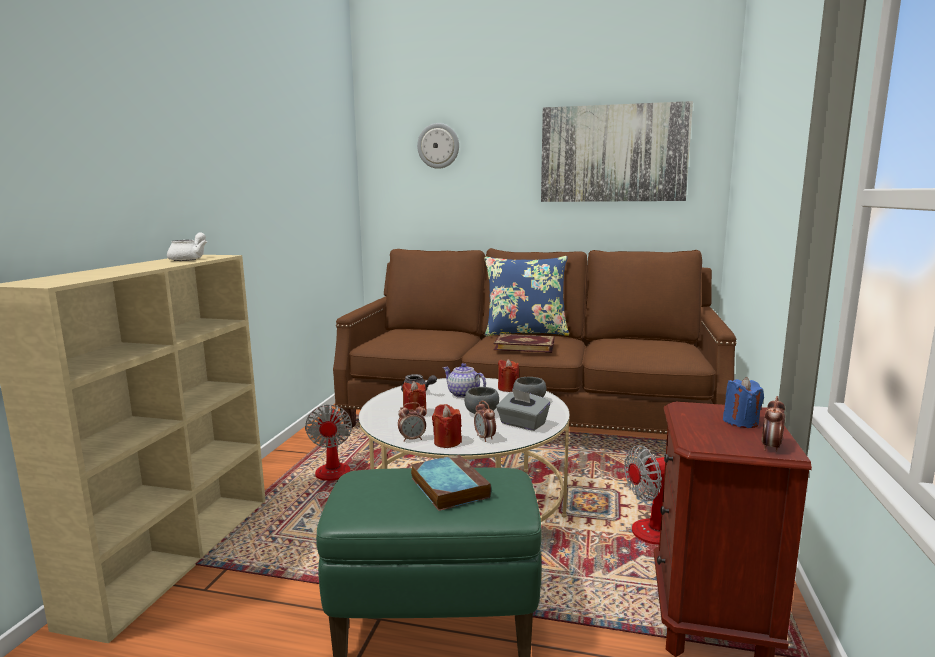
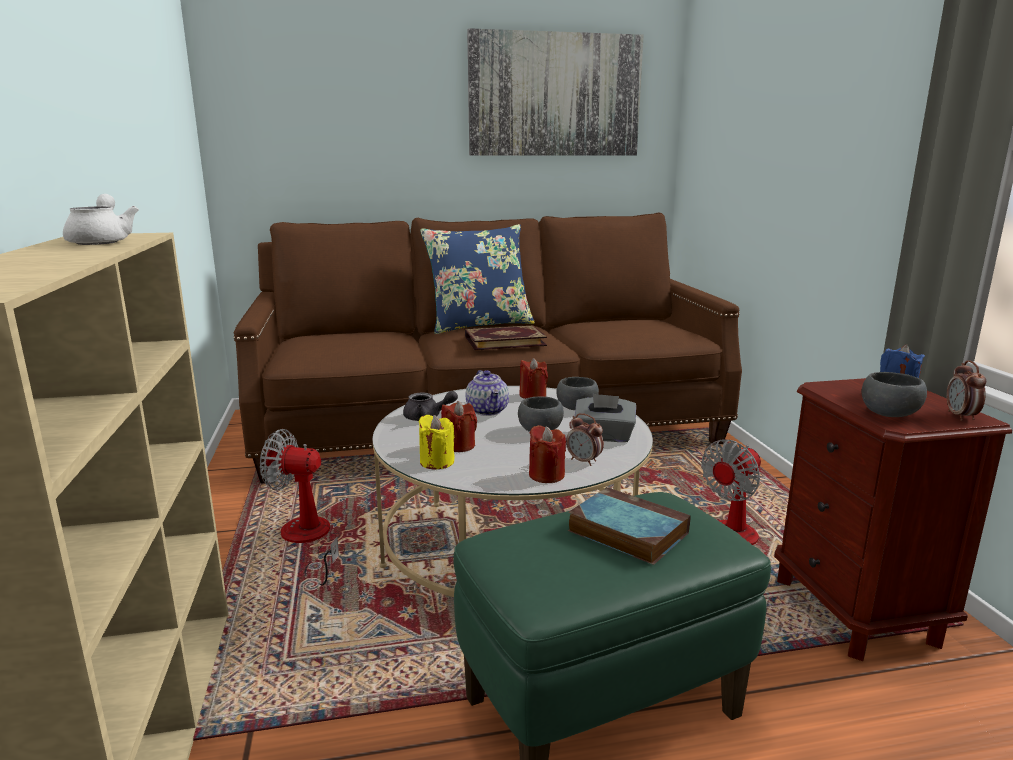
camera: 25 degrees left, 5 degrees up
fan [305,404,393,481] -> fan turned 135 degrees clockwise [260,429,345,585]
alarm clock [398,402,426,442] -> none
wall clock [417,123,459,169] -> none
teapot [443,363,486,398] -> teapot turned 120 degrees counterclockwise [466,370,509,416]
none -> yellow candle [419,415,455,470]
none -> grey bowl [862,372,927,417]

